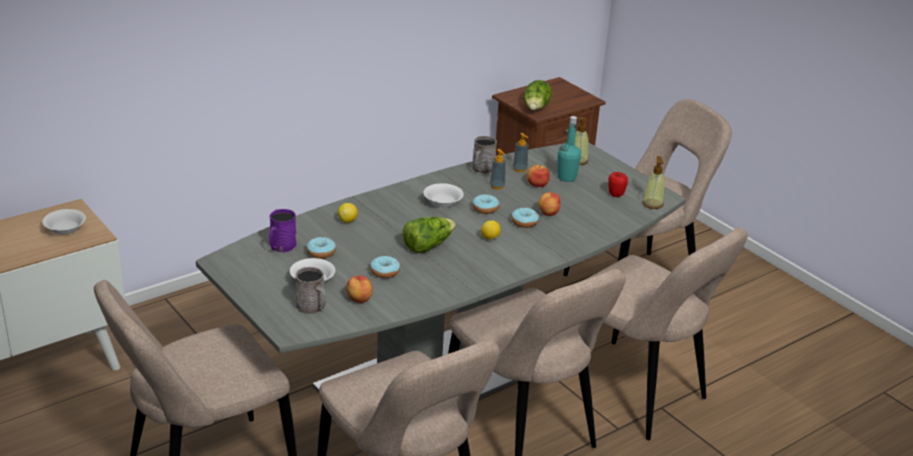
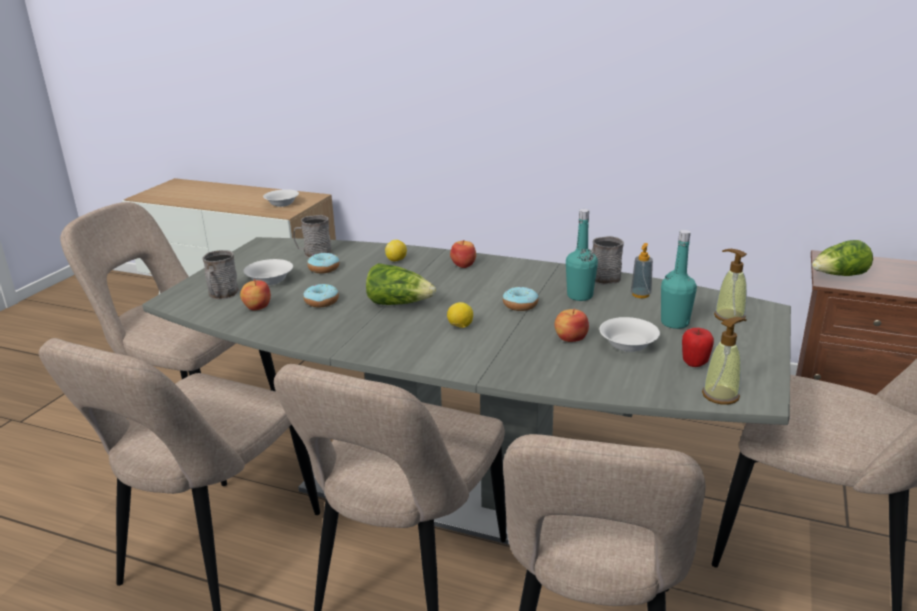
camera: 60 degrees right, 5 degrees down
purple mug [269,209,296,252] -> grey mug [293,215,332,258]
white bowl [423,183,464,208] -> white bowl moved to [599,317,660,352]
soap dispenser [490,149,506,189] -> turquoise bottle [566,209,598,301]
donut [511,207,539,228] -> none
apple [527,165,550,187] -> apple moved to [450,240,476,268]

